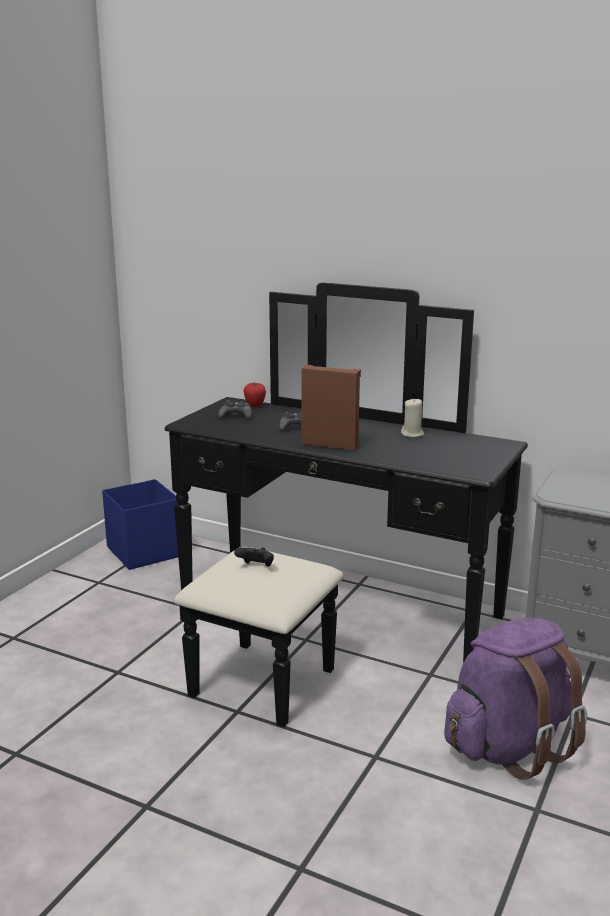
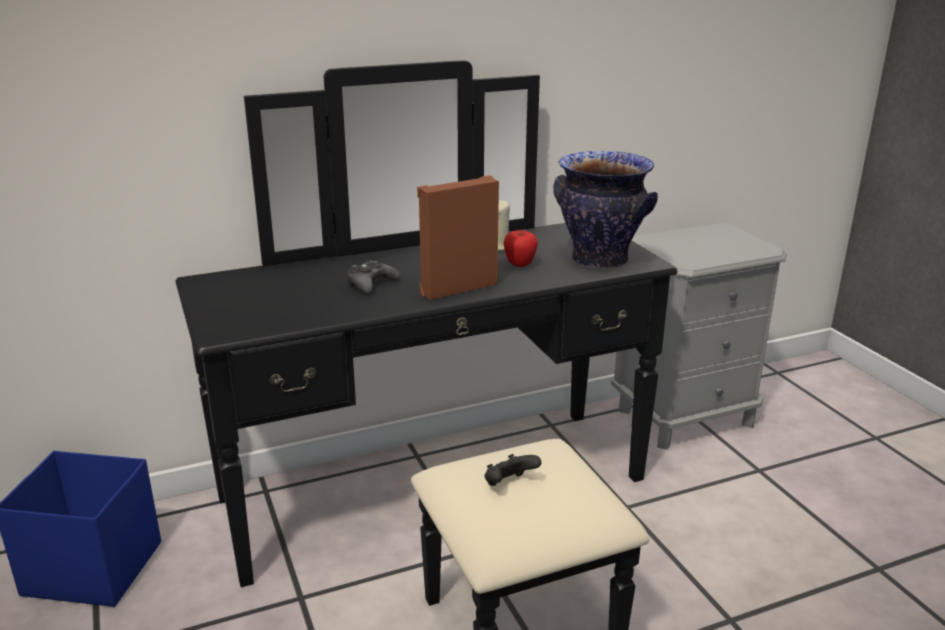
camera: 50 degrees left, 5 degrees up
black game controller [218,400,252,419] -> none
apple [243,383,266,407] -> apple moved to [503,230,538,267]
purple backpack [444,618,587,780] -> none
none -> vase [553,151,658,269]

